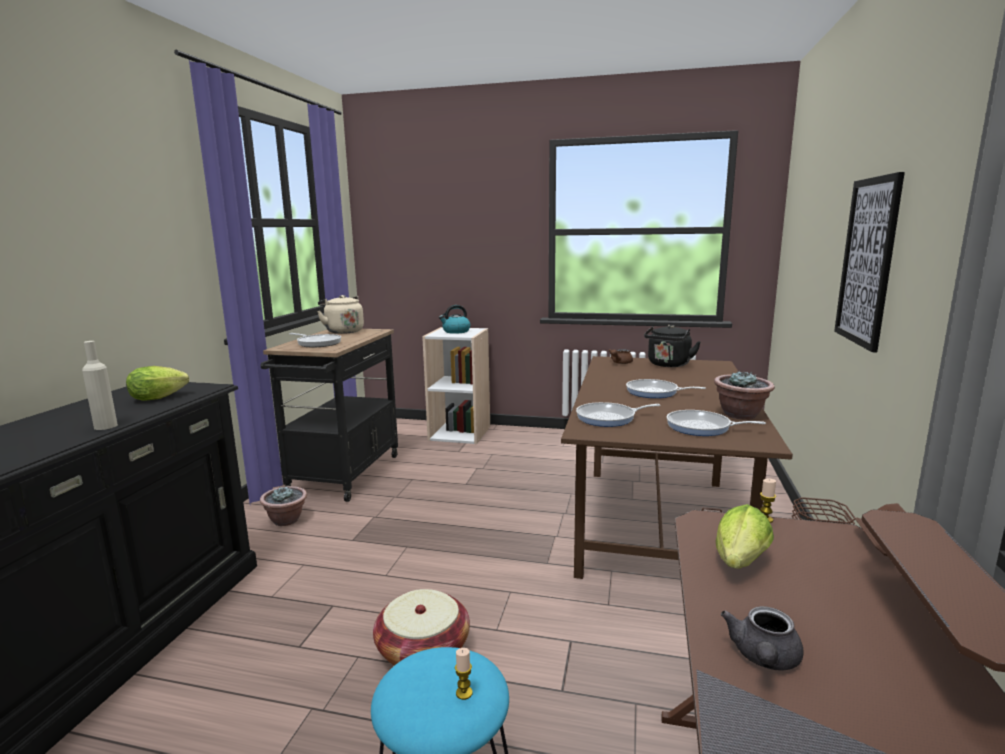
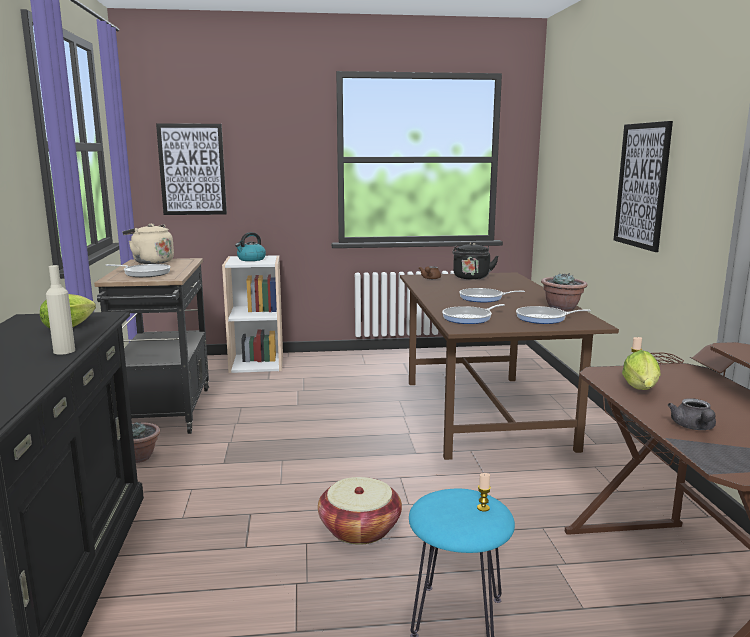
camera: 20 degrees left, 0 degrees up
none -> picture [156,123,227,215]

